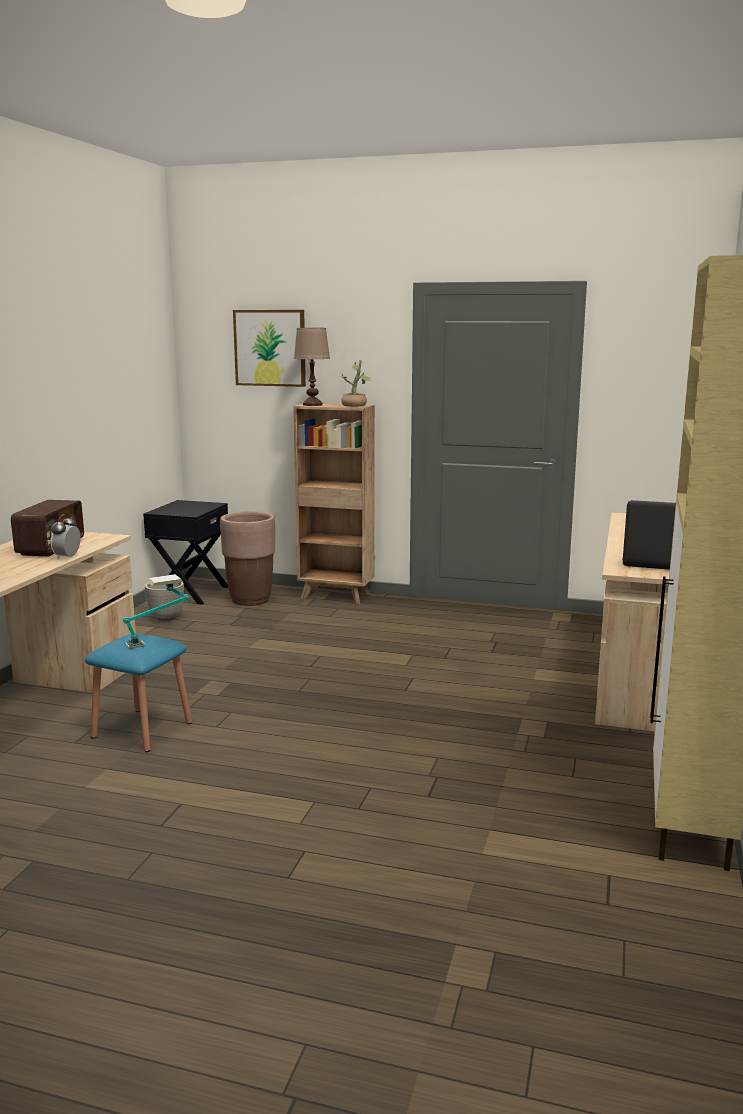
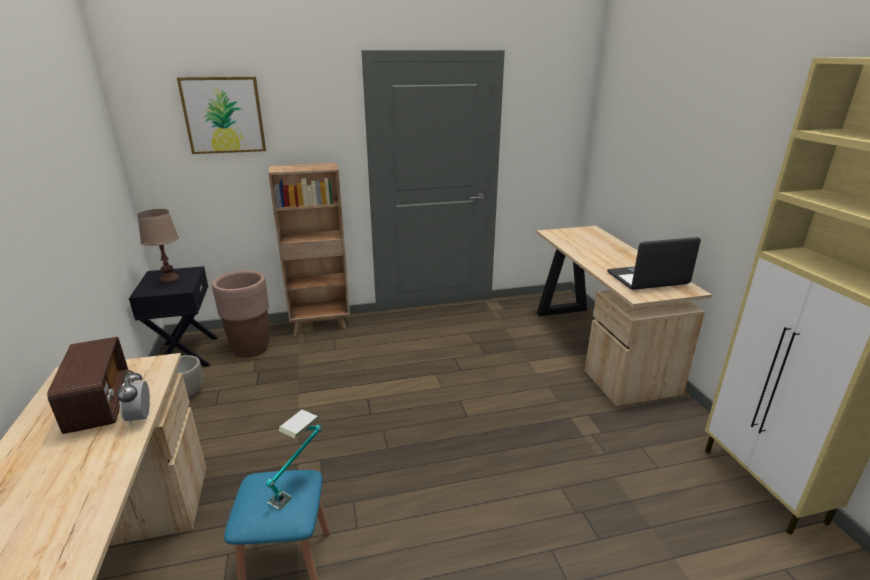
camera: 30 degrees left, 10 degrees up
brown table lamp [294,328,330,406] -> brown table lamp moved to [137,209,180,283]
potted plant [341,360,371,407] -> none

